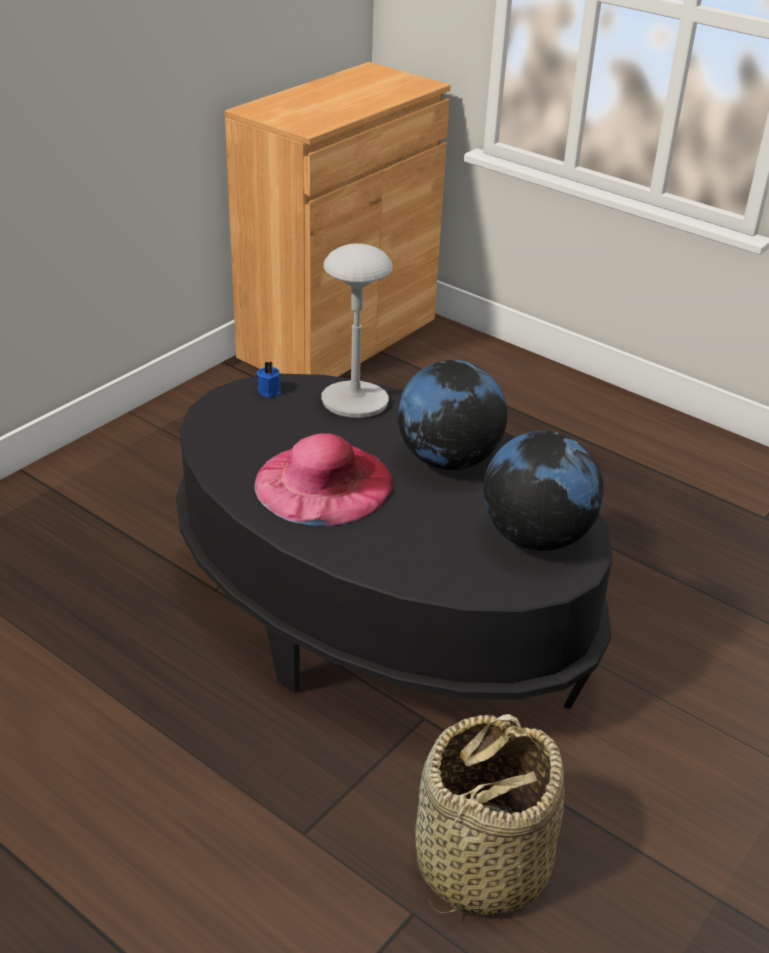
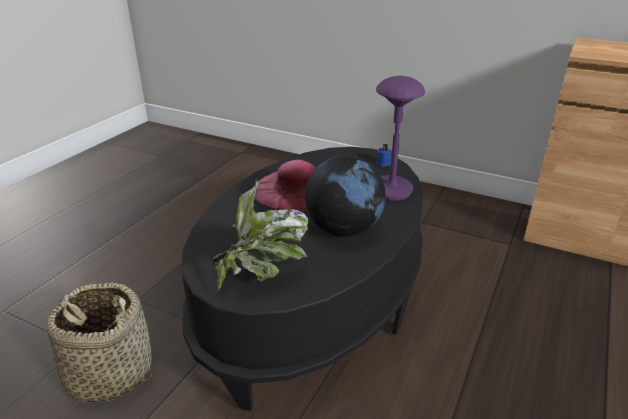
camera: 80 degrees right, 5 degrees down
grey table lamp [321,243,393,418] -> purple table lamp [376,76,425,201]
globe [483,431,604,551] -> potted plant [213,176,308,291]

